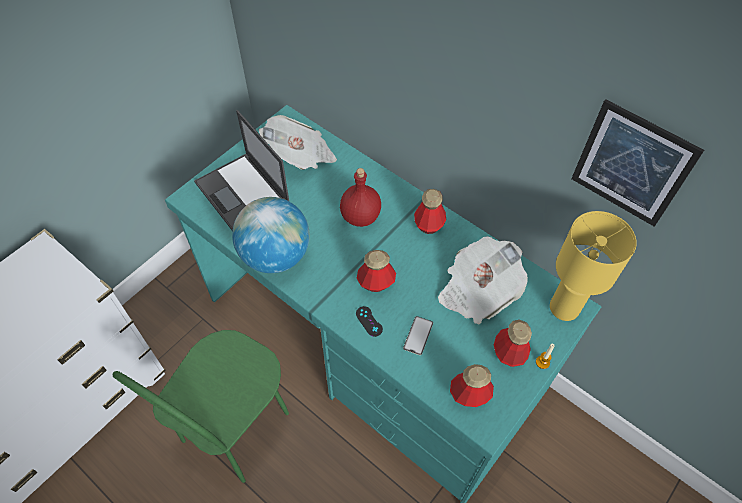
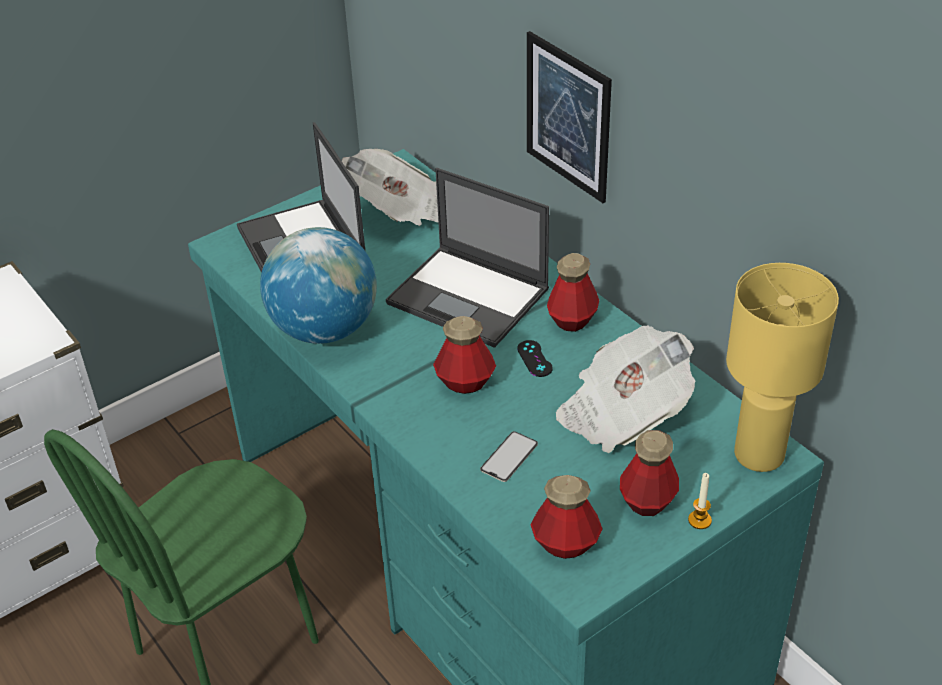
camera: 15 degrees right, 15 degrees down
red bottle [340,168,381,227] -> laptop [386,168,549,348]
black game controller [356,306,383,337] -> black game controller moved to [517,340,553,377]
picture [571,99,704,227] -> picture moved to [527,31,612,203]

